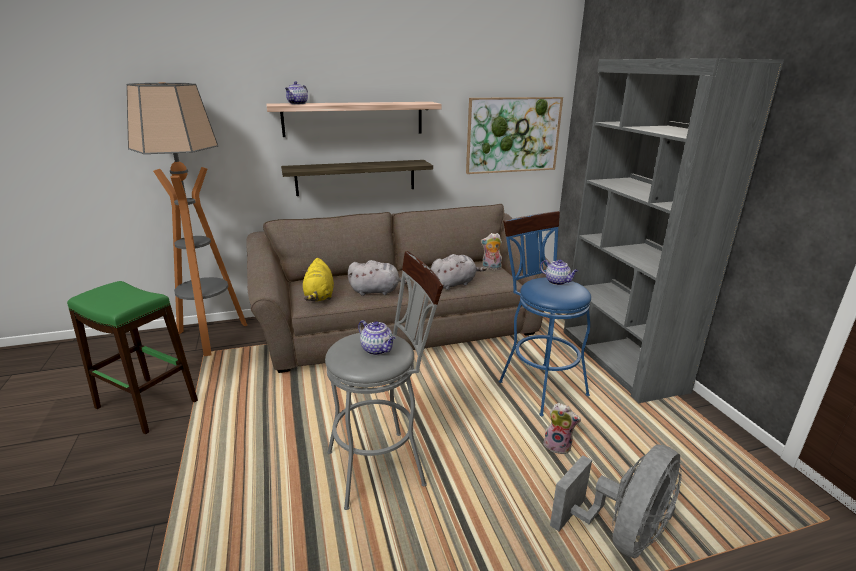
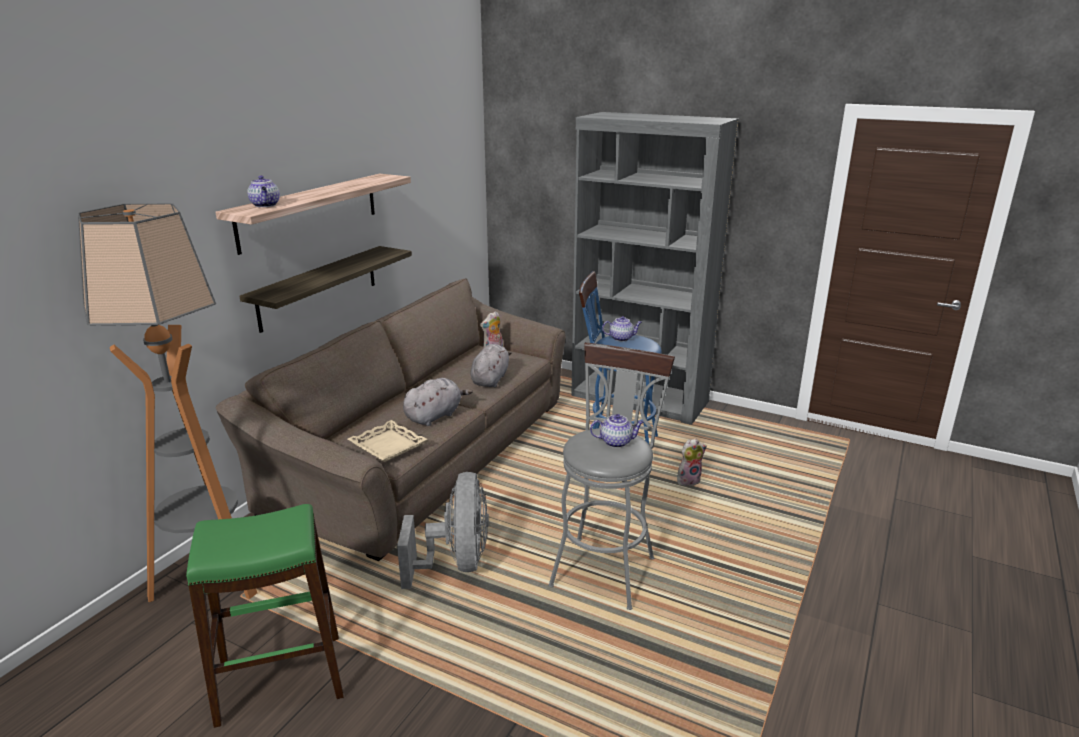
camera: 45 degrees left, 0 degrees up
yellow plush toy [302,258,334,301] -> beige tray [348,420,427,462]
picture [466,97,563,174] -> none
grey fan [550,444,682,559] -> grey fan moved to [397,472,489,589]

